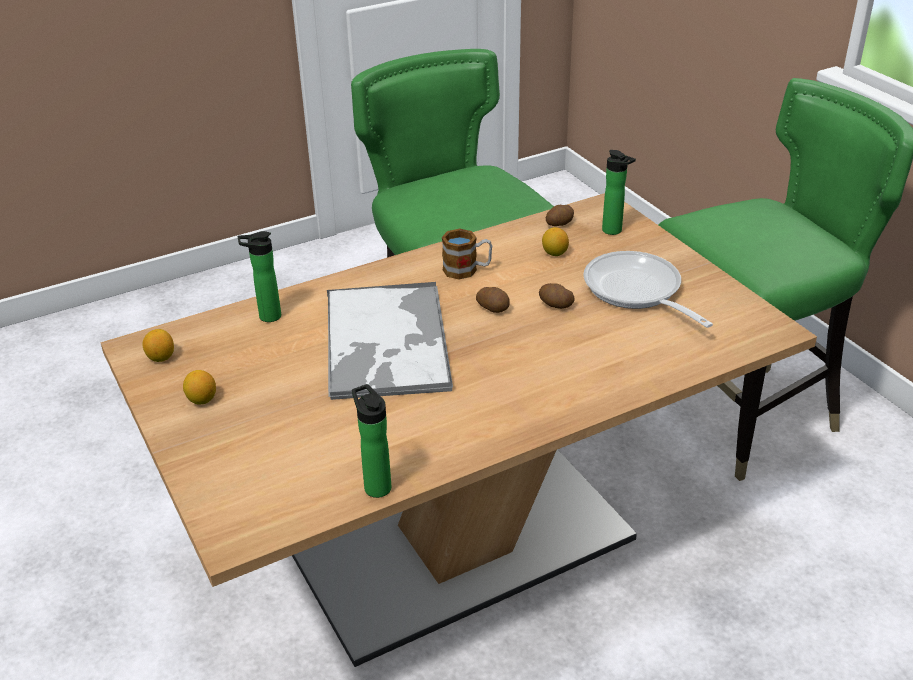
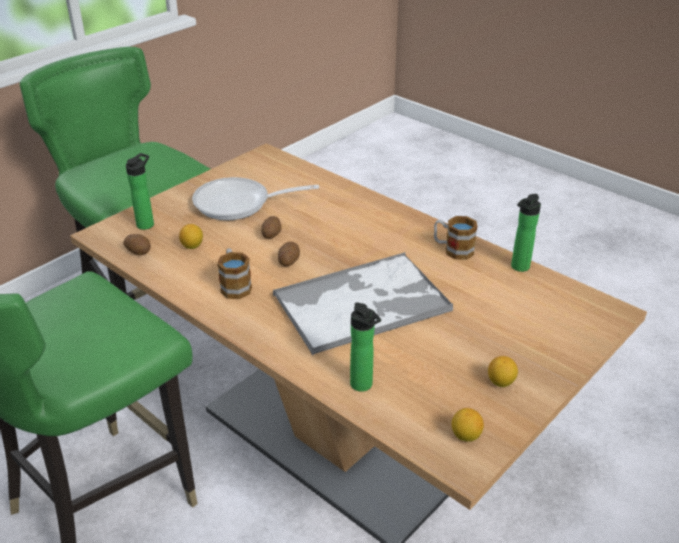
camera: 110 degrees left, 0 degrees up
frying pan [583,251,713,328] -> frying pan turned 45 degrees clockwise [192,177,319,220]
none -> mug [434,216,478,260]

